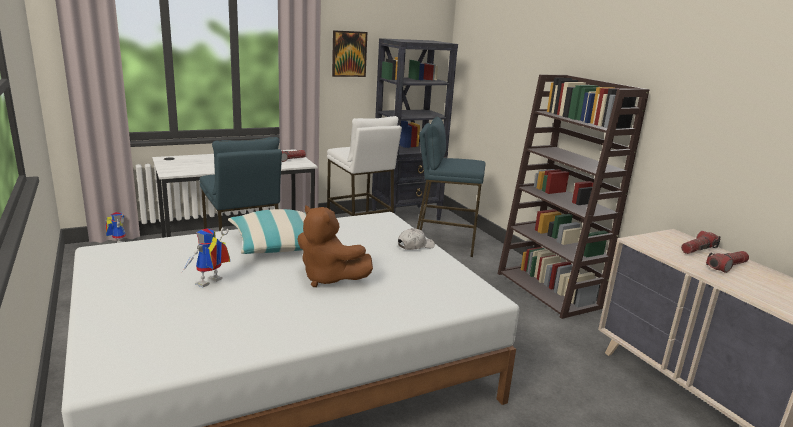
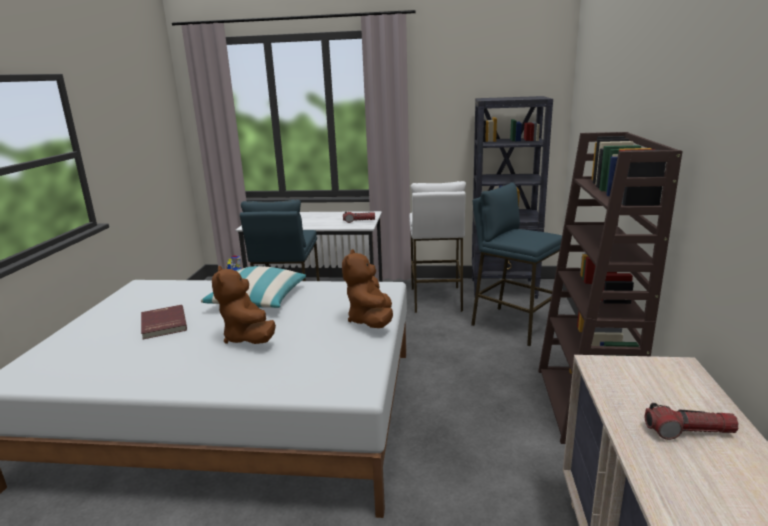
camera: 35 degrees right, 0 degrees up
toy robot [182,228,230,287] -> red book [141,305,187,339]
picture [332,30,367,77] -> none
white cap [398,228,435,250] -> brown plush toy [342,249,393,328]
flashlight [681,231,721,254] -> none

